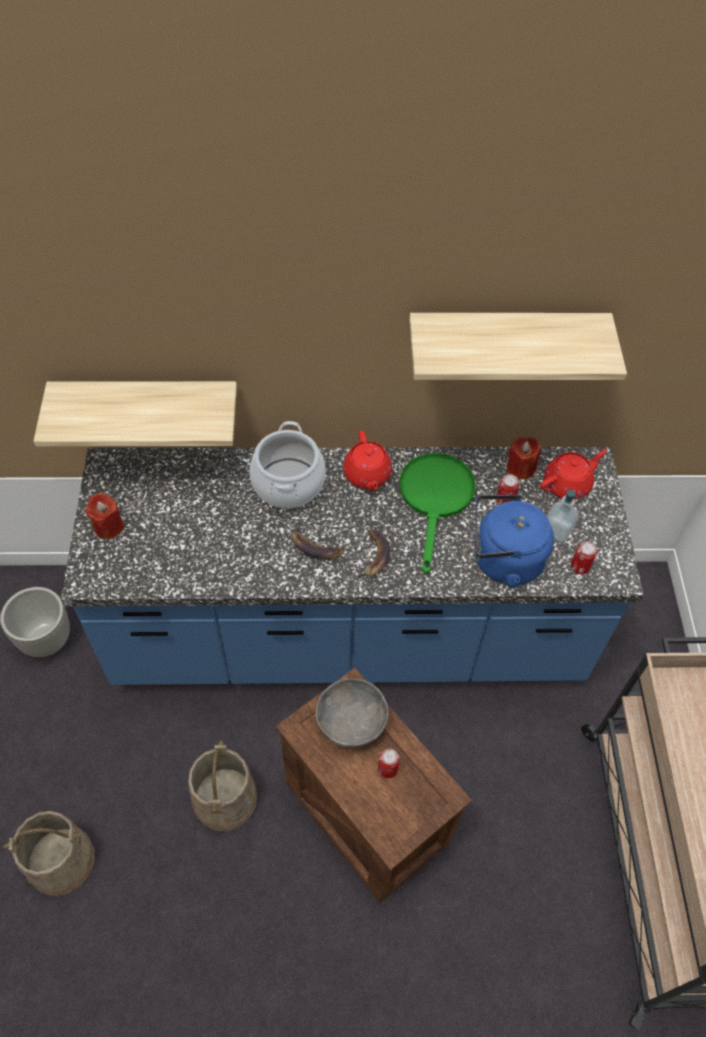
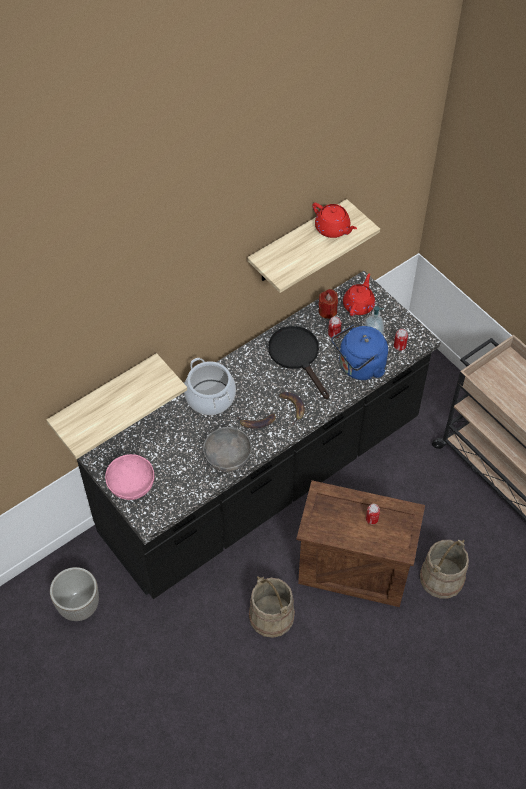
camera: 35 degrees left, 0 degrees up
beige bucket [3,811,95,896] -> beige bucket moved to [420,540,469,599]
blue counter [61,447,644,685] -> black counter [77,271,441,599]
red candle [85,492,125,539] -> pink bowl [105,454,154,500]
grey bowl [316,678,389,748] -> grey bowl moved to [203,427,252,472]
red teapot [343,431,392,491] -> red teapot moved to [312,203,357,238]
green frying pan [399,453,475,574] -> black frying pan [268,326,329,399]

